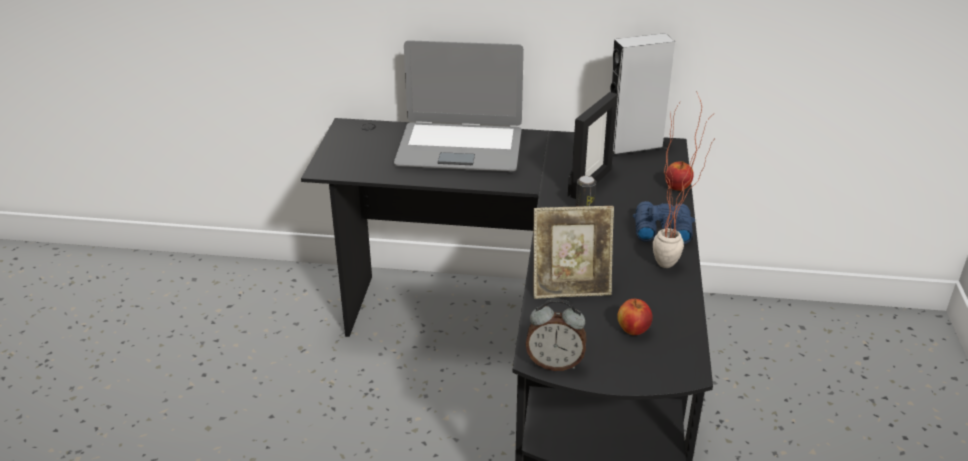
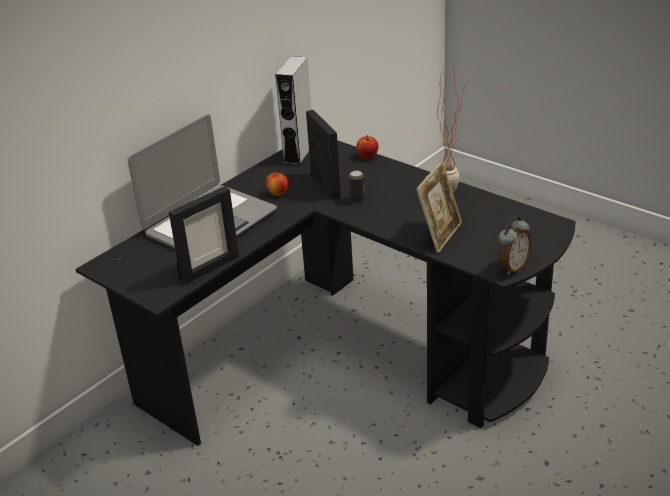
camera: 55 degrees left, 0 degrees up
apple [617,299,653,335] -> apple moved to [266,171,289,196]
blue binoculars [633,201,695,244] -> none
none -> picture frame [169,186,239,284]

